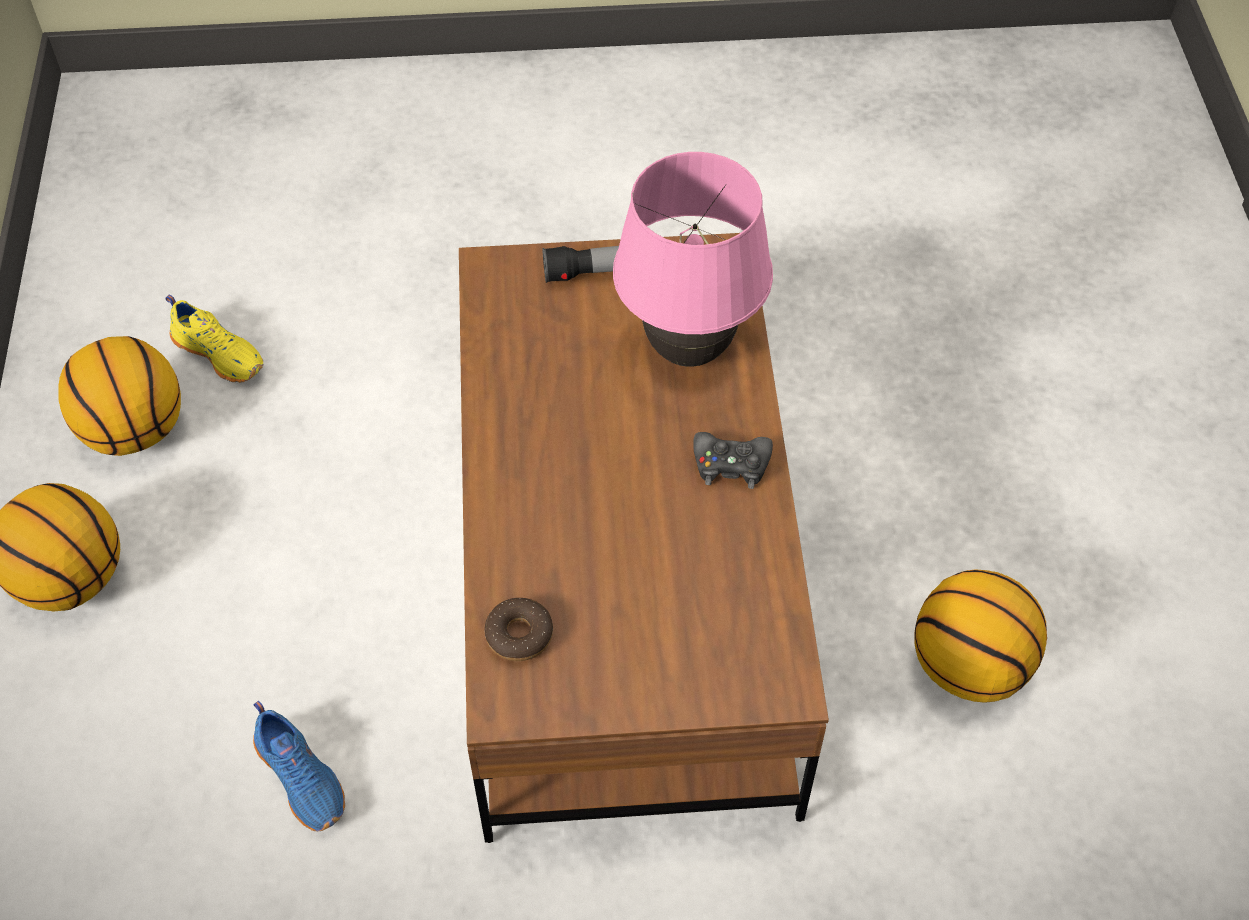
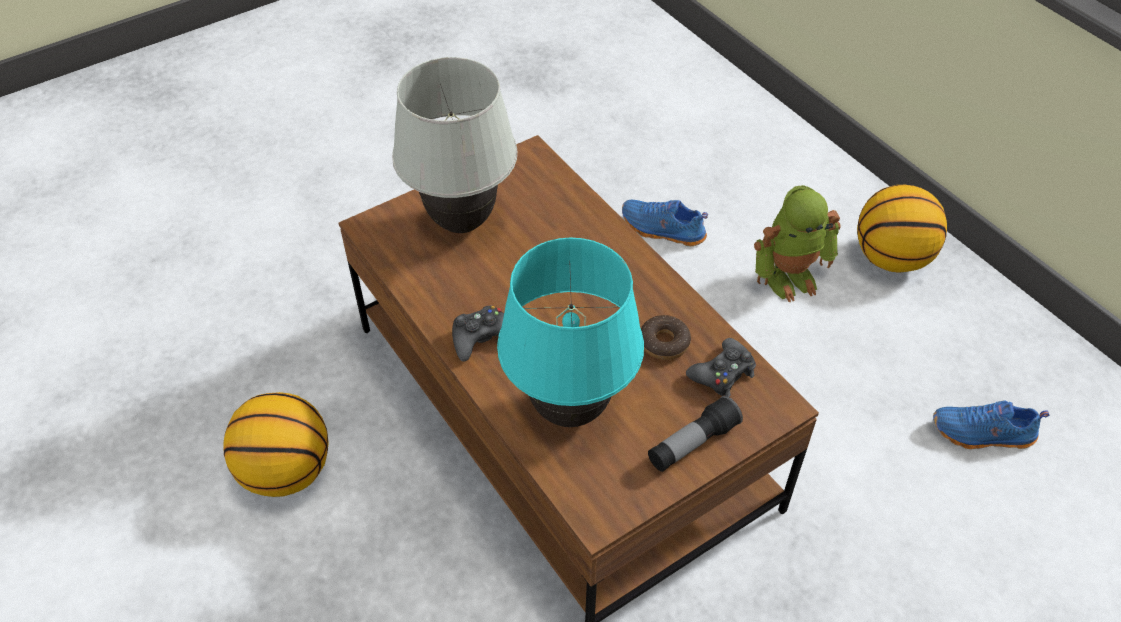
camera: 150 degrees right, 5 degrees down
basketball [58,336,181,456] -> none
yellow shoe [165,295,263,383] -> blue shoe [933,400,1049,449]
donut [484,598,553,661] -> donut moved to [641,315,691,360]
pink table lamp [613,152,773,367] -> turquoise table lamp [497,238,644,427]
none -> white table lamp [392,57,517,233]
none -> black game controller [686,338,756,397]
none -> toy robot [754,185,841,302]

